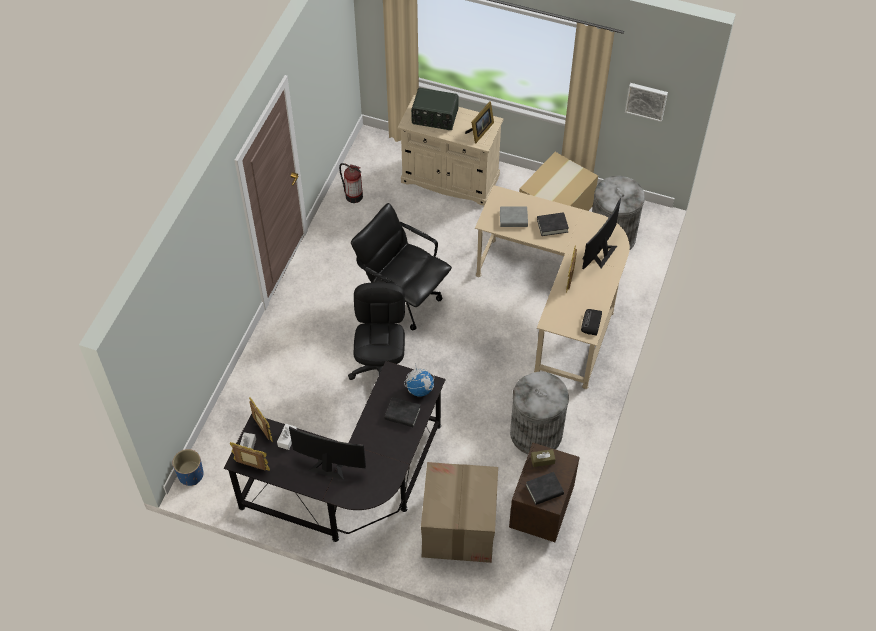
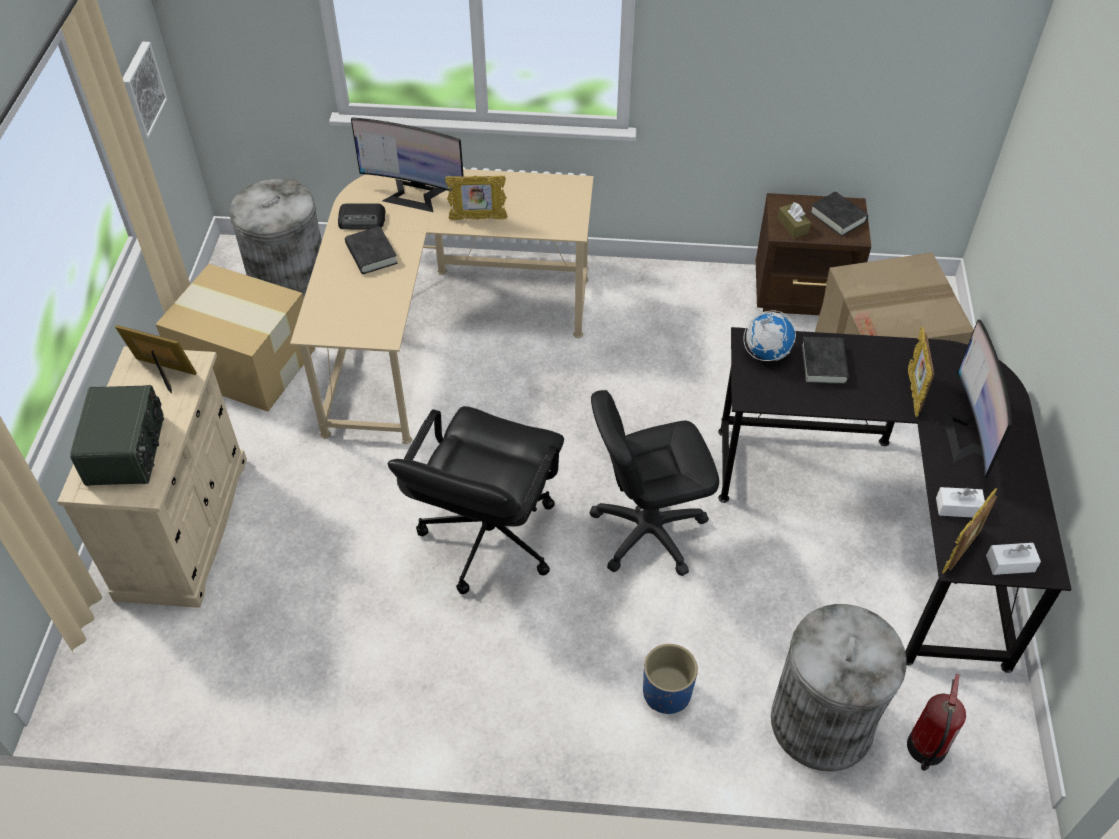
camera: 105 degrees left, 5 degrees down
blue planter [173,449,204,486] -> blue planter moved to [643,644,698,714]
picture frame [229,442,270,471] -> picture frame moved to [908,327,934,417]
fire extinguisher [339,163,363,203] -> fire extinguisher moved to [907,674,966,771]
grey book [500,207,528,227] -> none
grey trash can [510,372,569,454] -> grey trash can moved to [771,604,907,771]
radio [581,309,602,336] -> radio moved to [338,203,386,230]

